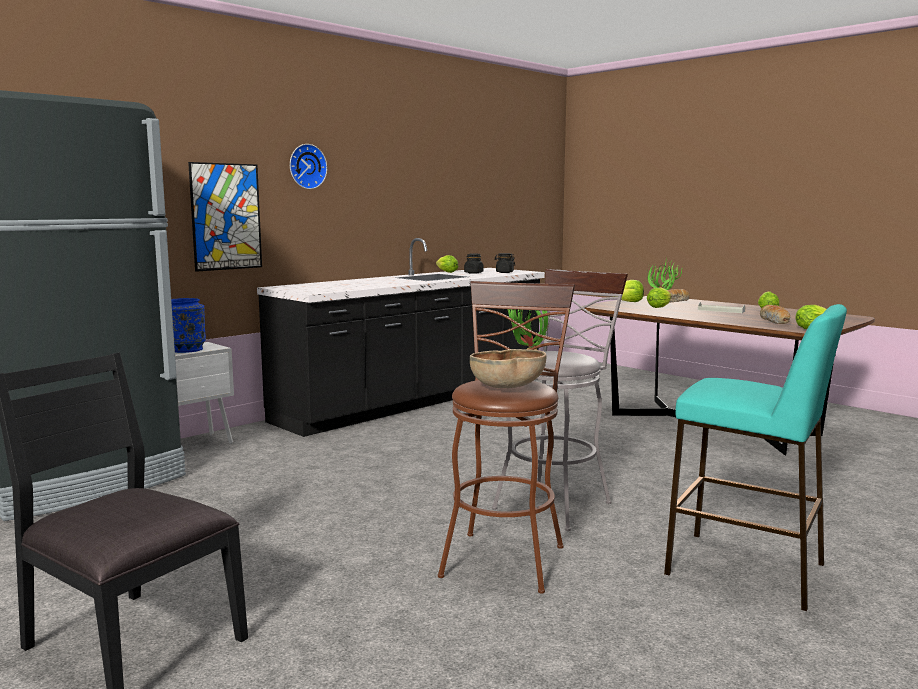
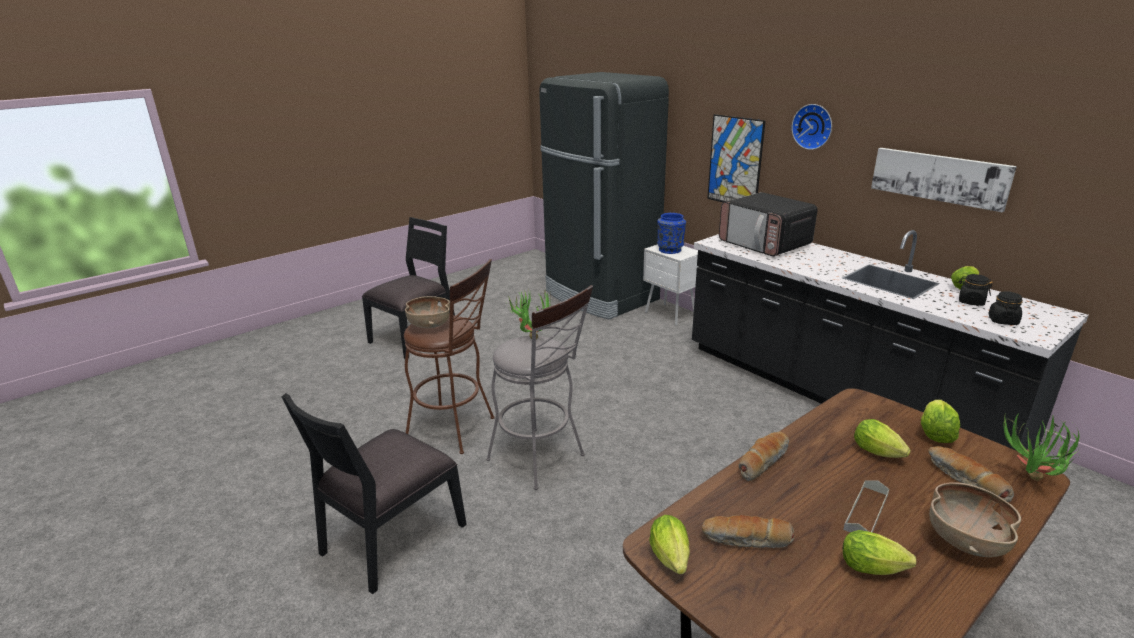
camera: 95 degrees right, 15 degrees up
turquoise stool [664,304,847,611] -> black chair [282,393,467,594]
none -> microwave [719,192,818,256]
none -> bread [739,431,789,481]
none -> picture [871,148,1017,212]
none -> brown bowl [929,482,1021,557]

